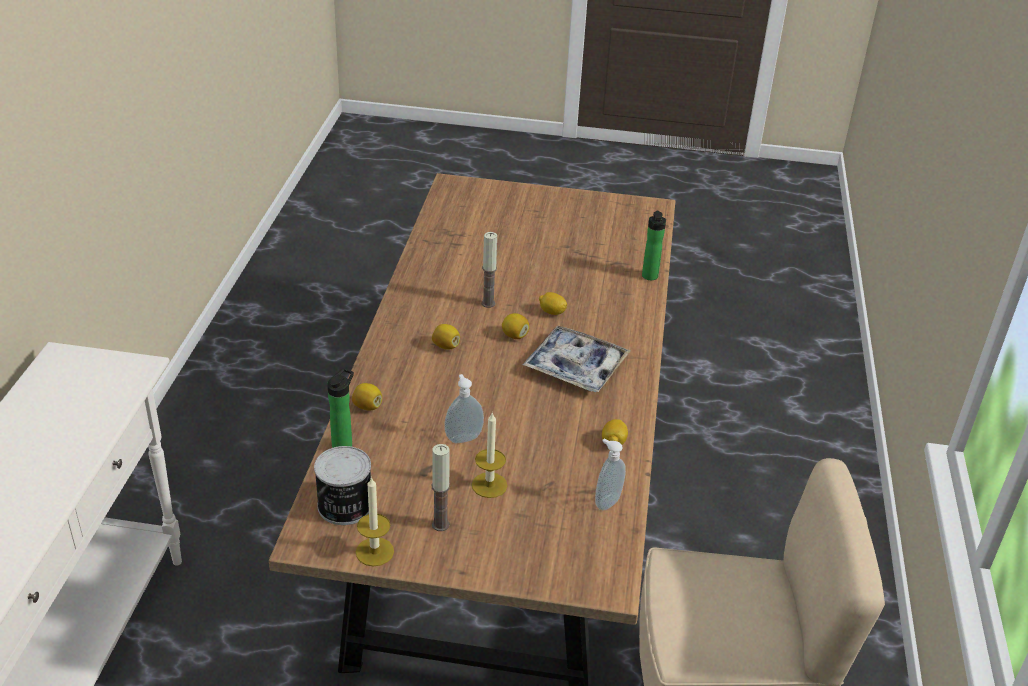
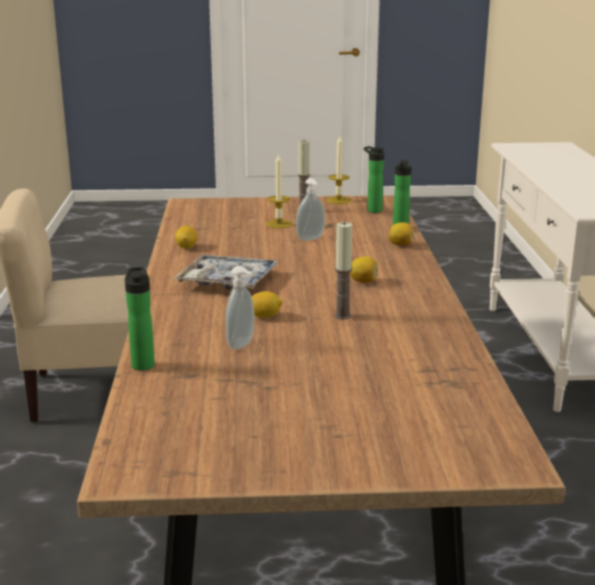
camera: 170 degrees right, 15 degrees down
can [314,446,371,525] -> bottle [364,146,384,213]
lemon [502,313,530,339] -> none
soap dispenser [595,439,626,510] -> soap dispenser moved to [226,266,254,350]

